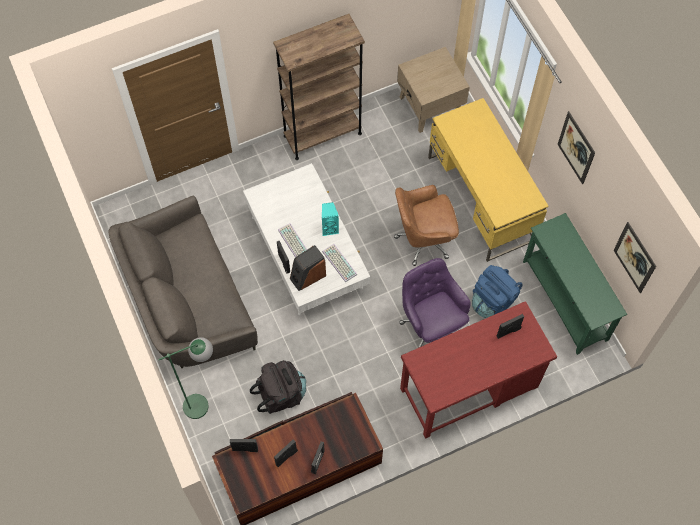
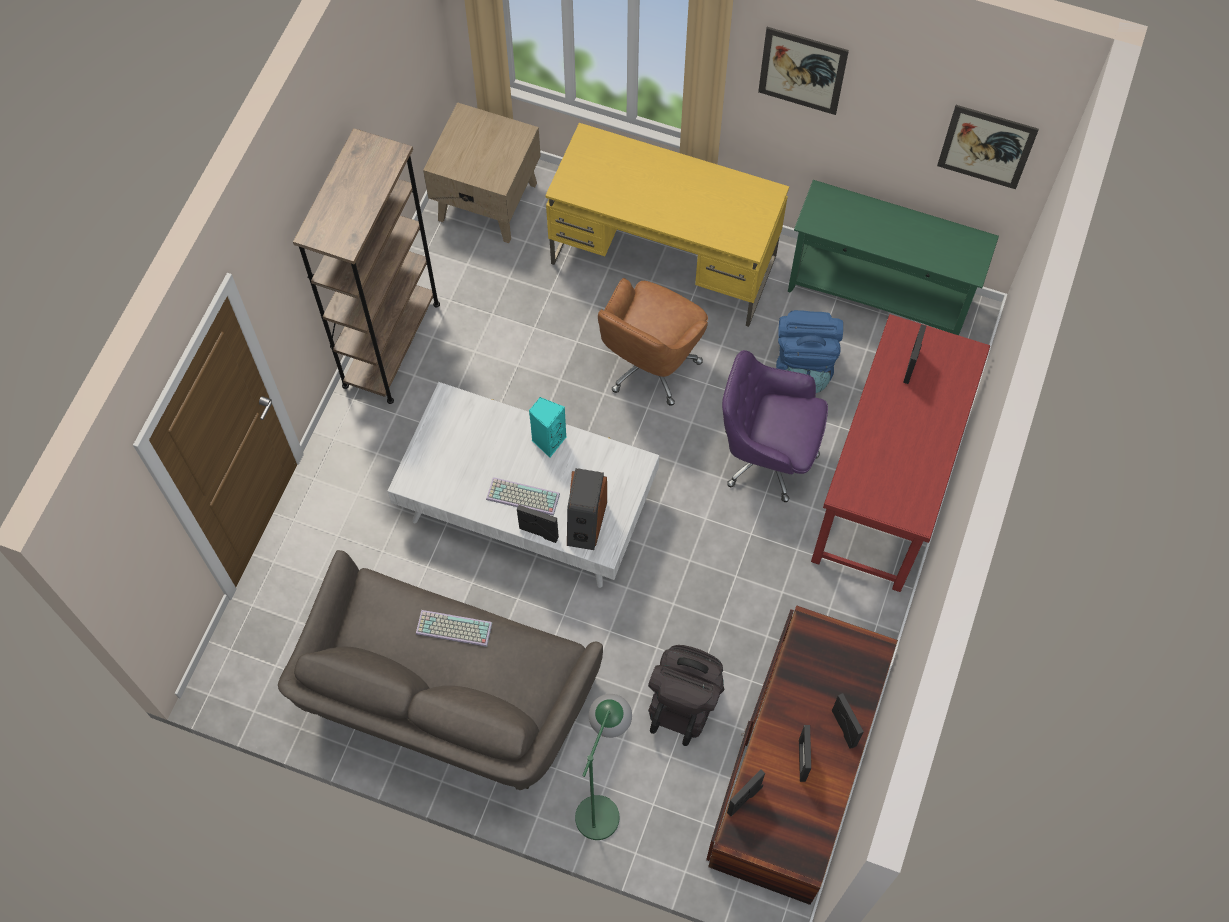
camera: 45 degrees left, 0 degrees up
keyboard [322,244,357,282] -> keyboard moved to [416,610,492,647]

